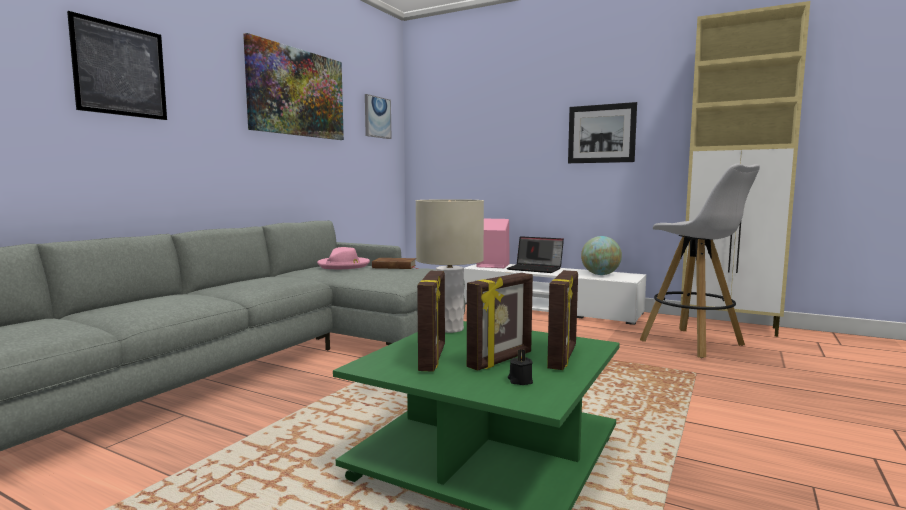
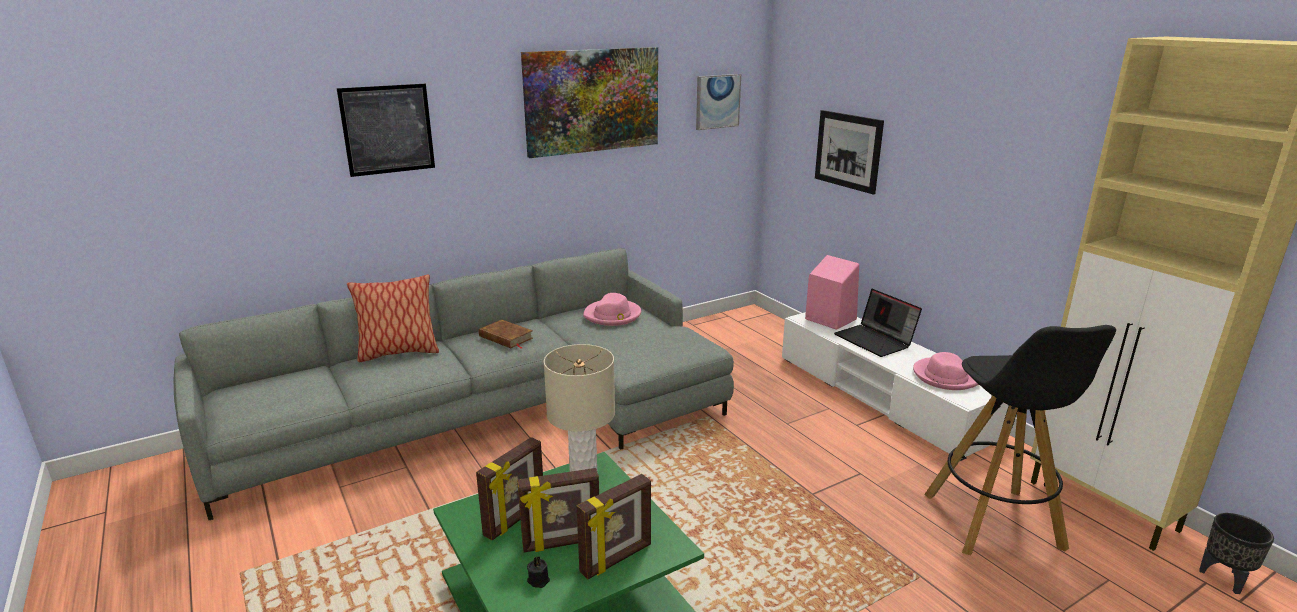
camera: 30 degrees right, 15 degrees up
brown book [372,258,419,269] -> brown book moved to [479,320,533,349]
picture [568,102,637,163] -> picture moved to [815,110,884,194]
globe [581,236,622,275] -> pink hat [913,352,979,390]
white stool [640,164,760,358] -> black stool [924,325,1116,555]
none -> pillow [347,274,439,362]
none -> black planter [1199,513,1274,594]

